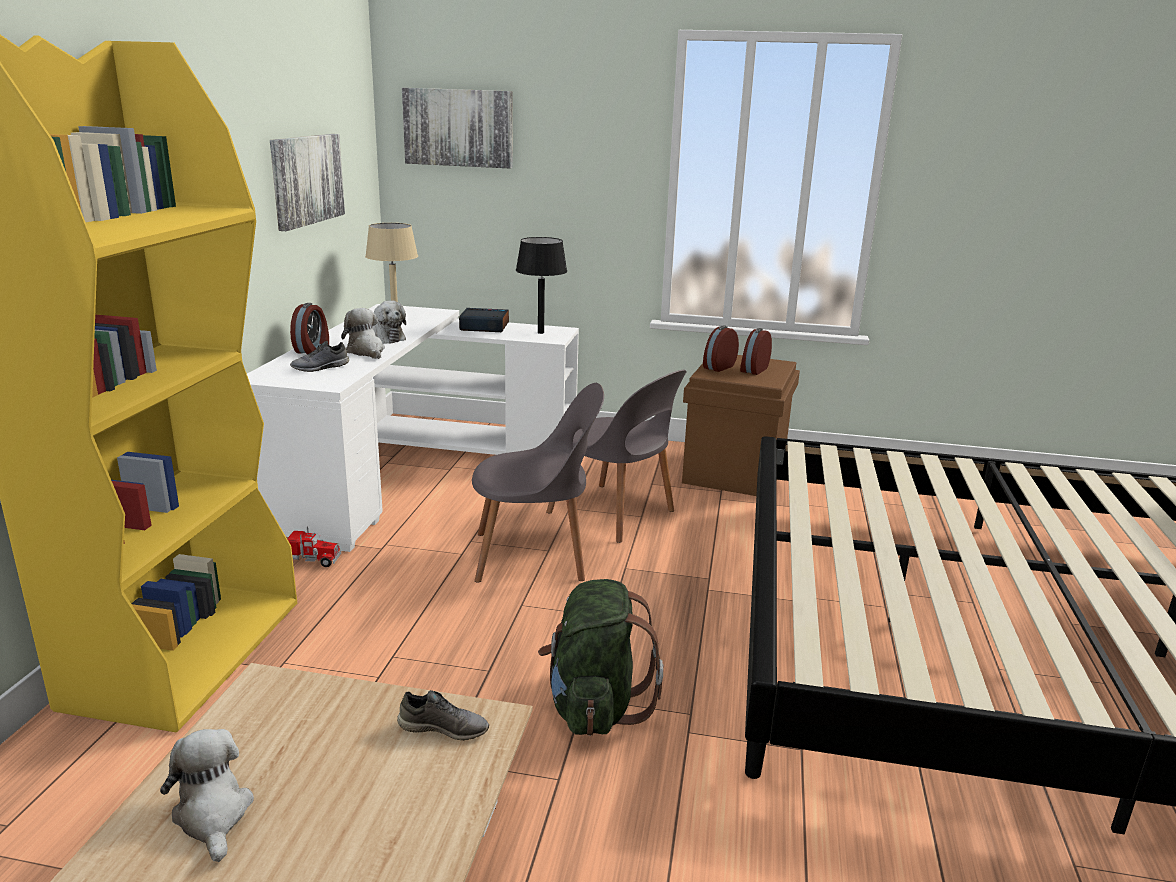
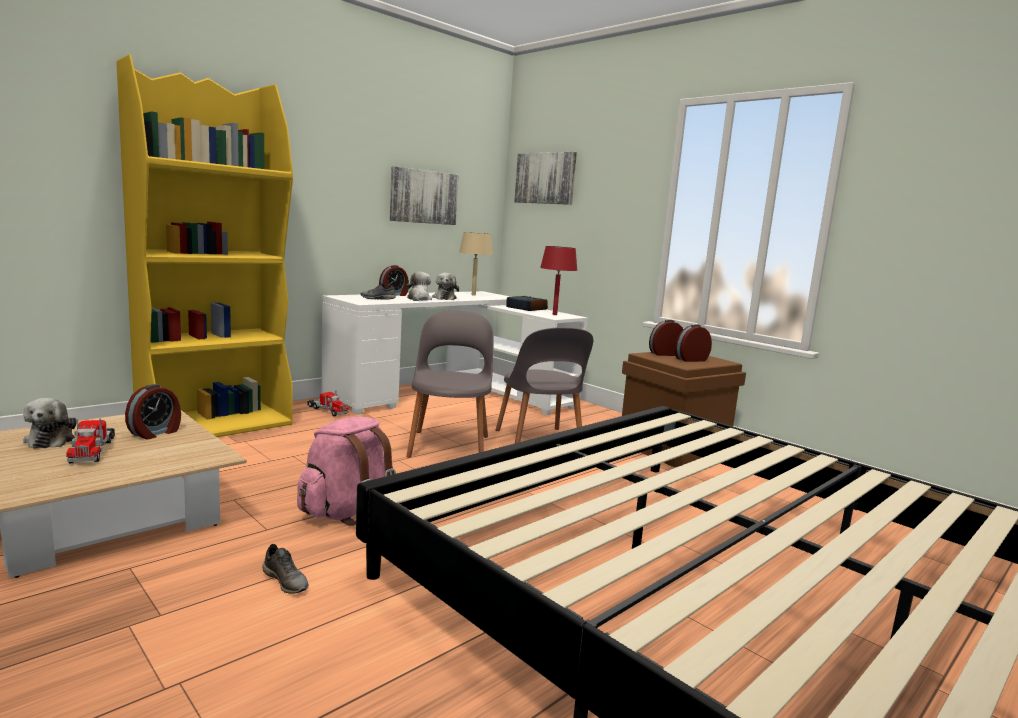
camera: 35 degrees right, 10 degrees down
plush toy [160,729,254,862] -> plush toy turned 150 degrees clockwise [23,398,77,449]
grey shoe [397,690,489,740] -> grey shoe moved to [262,544,309,594]
grey chair [472,383,604,582] -> grey chair turned 120 degrees counterclockwise [406,311,494,458]
black table lamp [516,237,567,334] -> red table lamp [540,246,578,315]
green backpack [538,579,663,736] -> pink backpack [297,417,396,526]
none -> toy truck [66,418,115,464]
none -> alarm clock [125,384,181,439]

